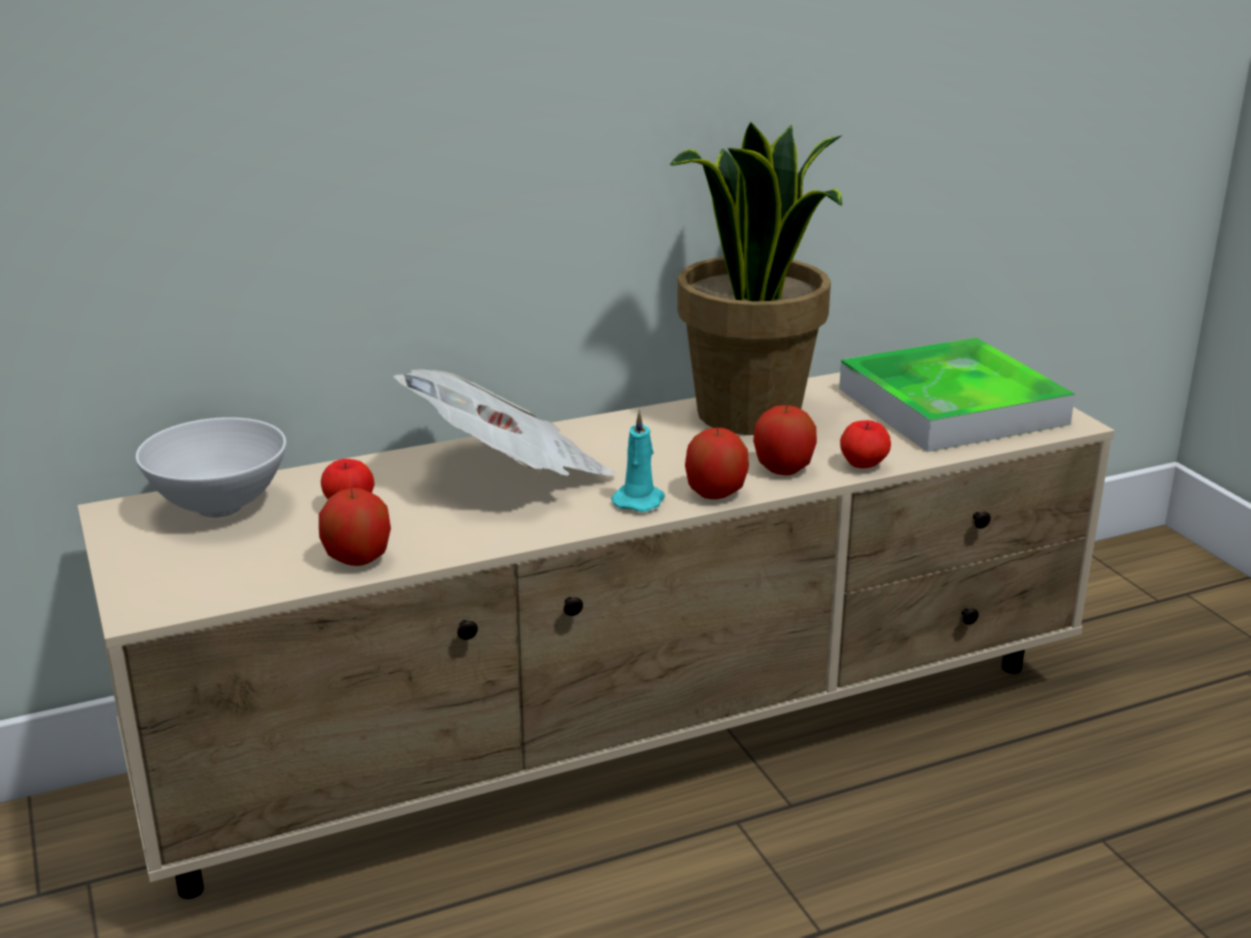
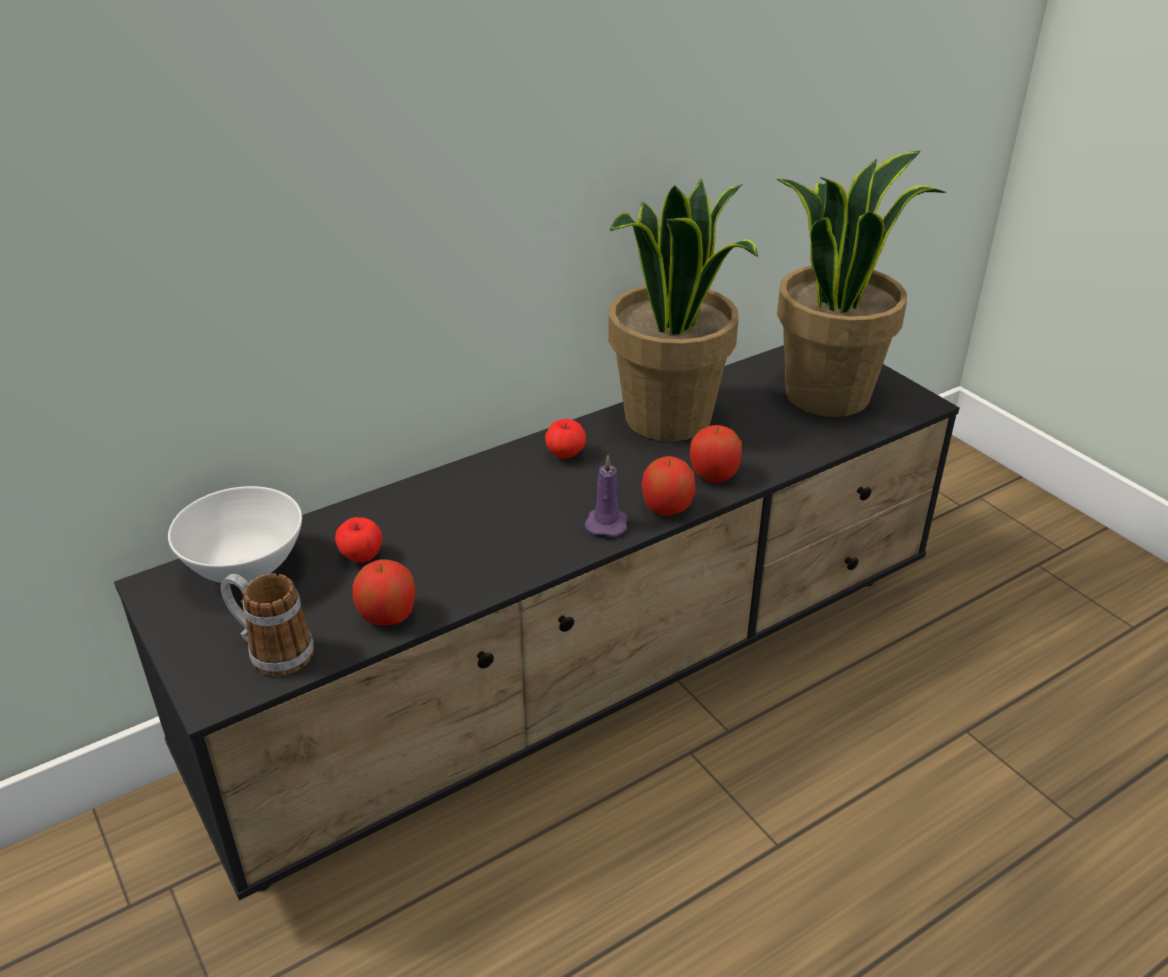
camera: 10 degrees left, 10 degrees up
beige tv stand [77,372,1115,899] -> black tv stand [114,345,959,900]
newspaper [393,370,616,476] -> none
turquoise candle [611,410,665,512] -> purple candle [584,455,628,537]
tray [839,338,1075,452] -> potted plant [776,151,947,417]
apple [840,420,891,468] -> apple moved to [545,419,586,459]
none -> mug [221,573,314,676]

